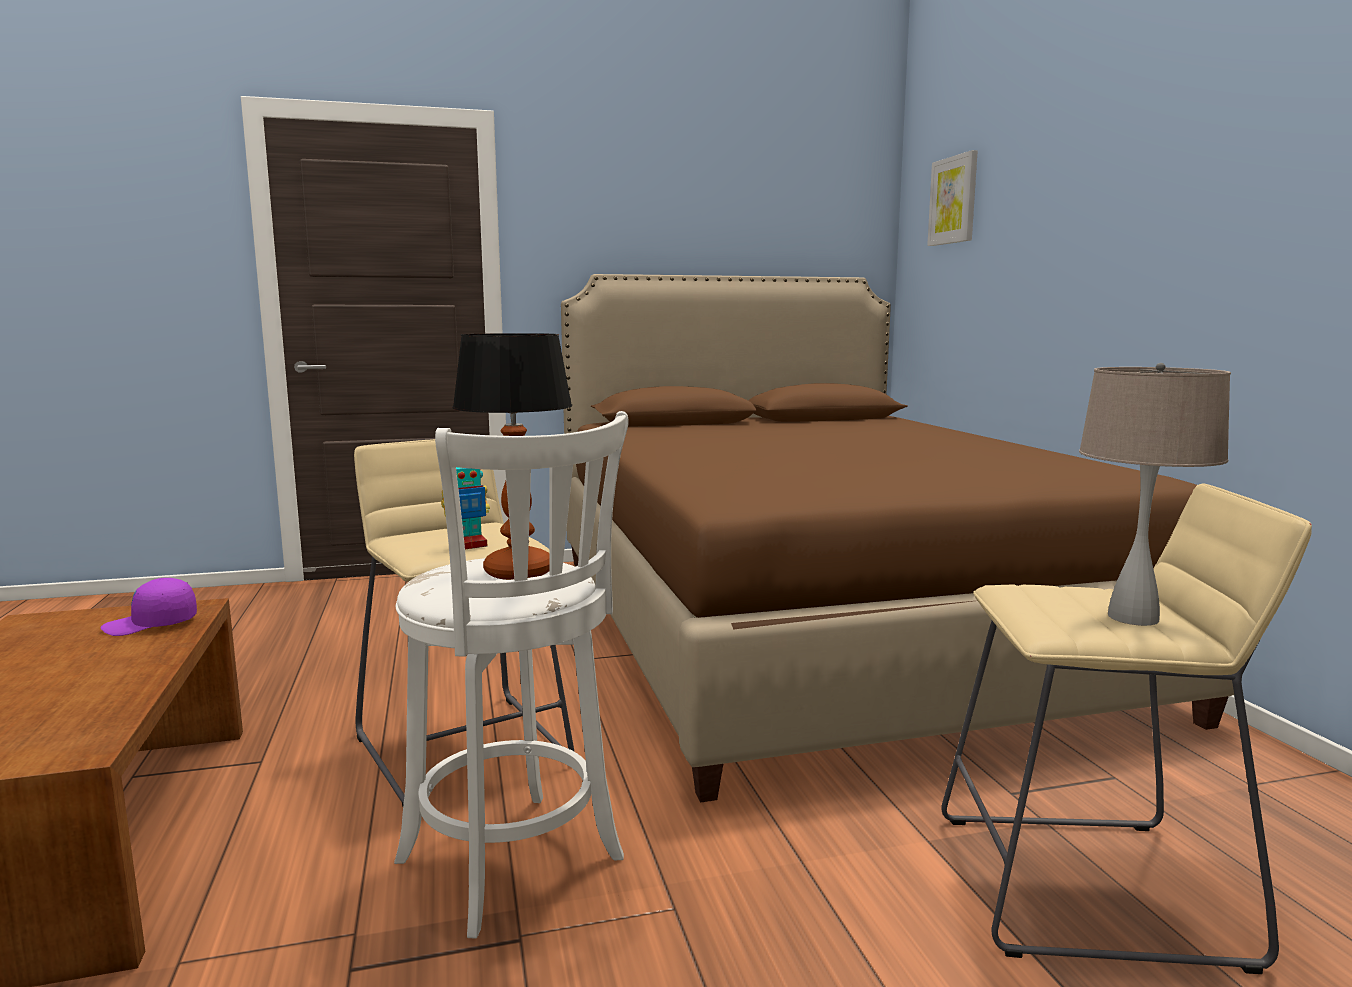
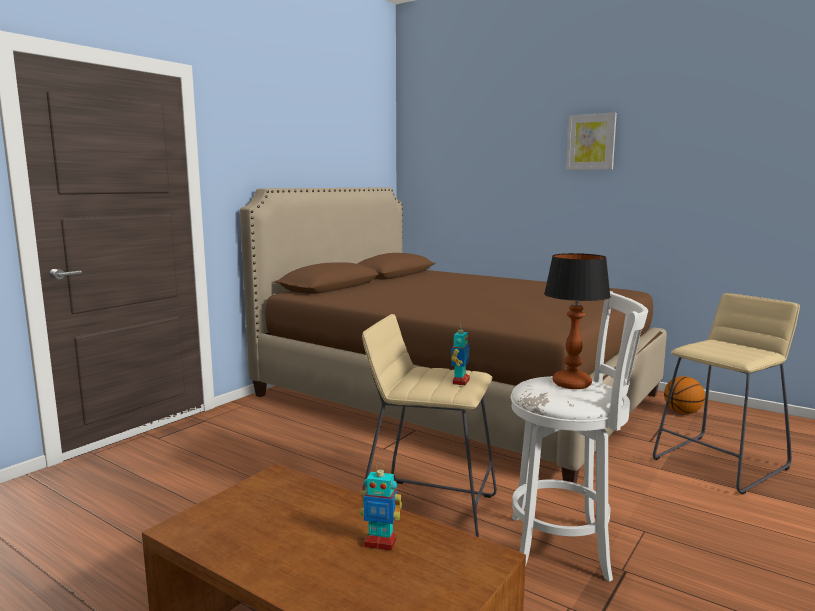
camera: 40 degrees left, 0 degrees up
purple cap [101,578,197,636] -> none
picture [927,150,978,246] -> picture moved to [566,113,617,170]
beige table lamp [1079,363,1231,626] -> none
none -> toy robot [360,463,402,551]
none -> basketball [664,376,705,414]

